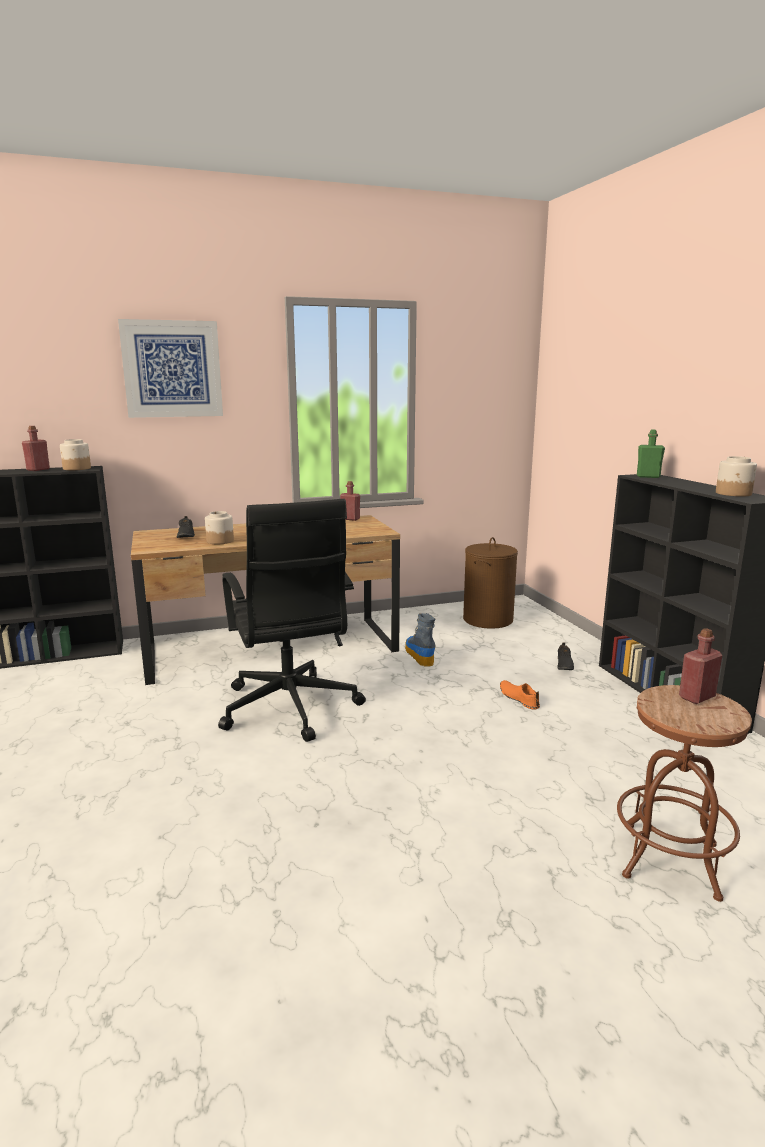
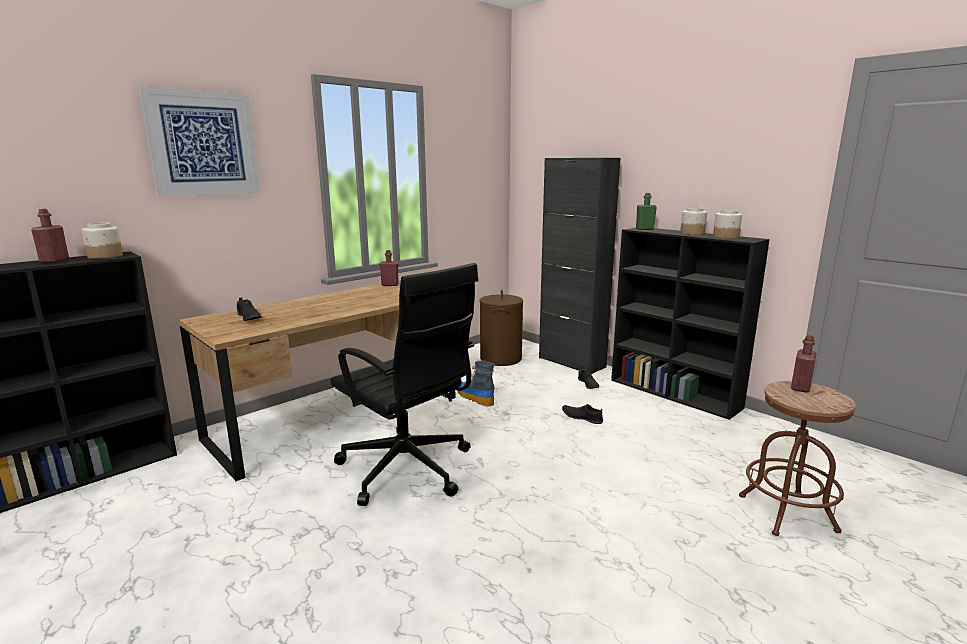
camera: 25 degrees left, 0 degrees up
jar [205,511,234,544] -> jar moved to [680,207,707,235]
orange shoe [500,680,540,710] -> black shoe [562,404,603,424]
none -> black cabinet [539,158,620,374]

